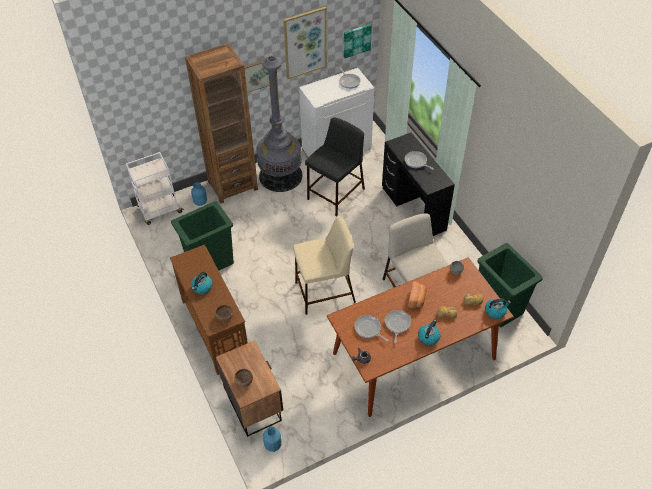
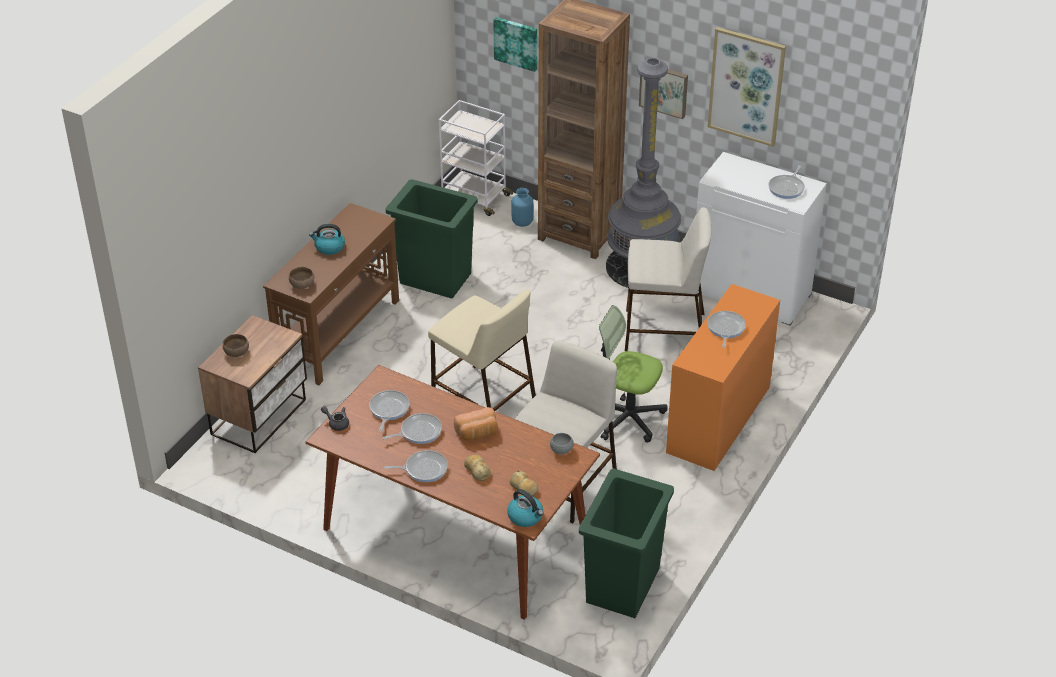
camera: 55 degrees right, 10 degrees down
blue vase [263,427,282,452] -> none
black stool [305,117,365,217] -> beige stool [625,207,712,351]
picture [344,24,372,58] -> picture moved to [493,17,537,72]
black desk [382,133,455,236] -> orange desk [666,284,780,471]
kettle [418,320,440,345] -> frying pan [384,450,448,482]
none -> office chair [599,305,668,443]

